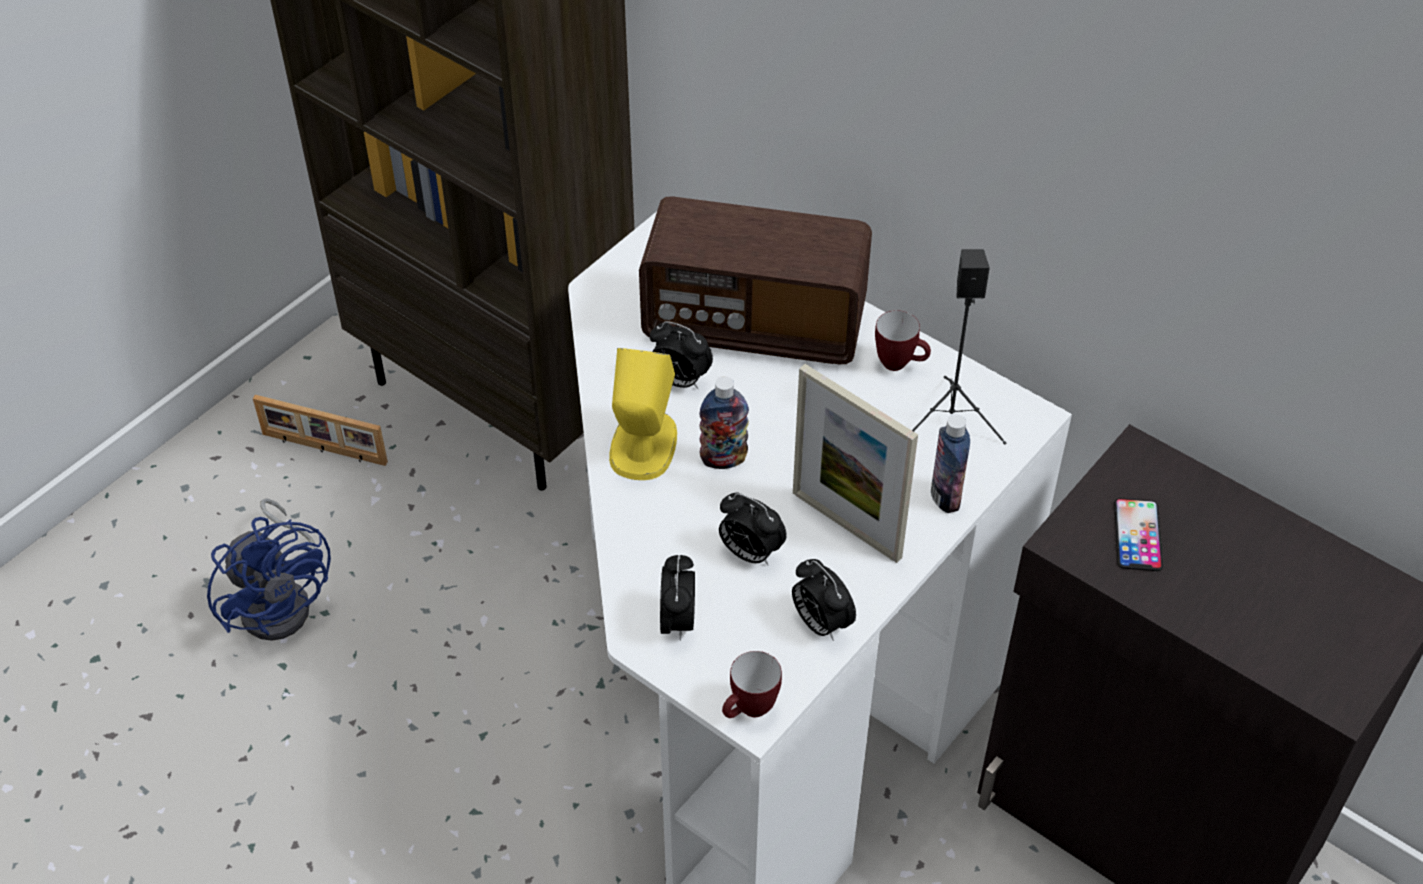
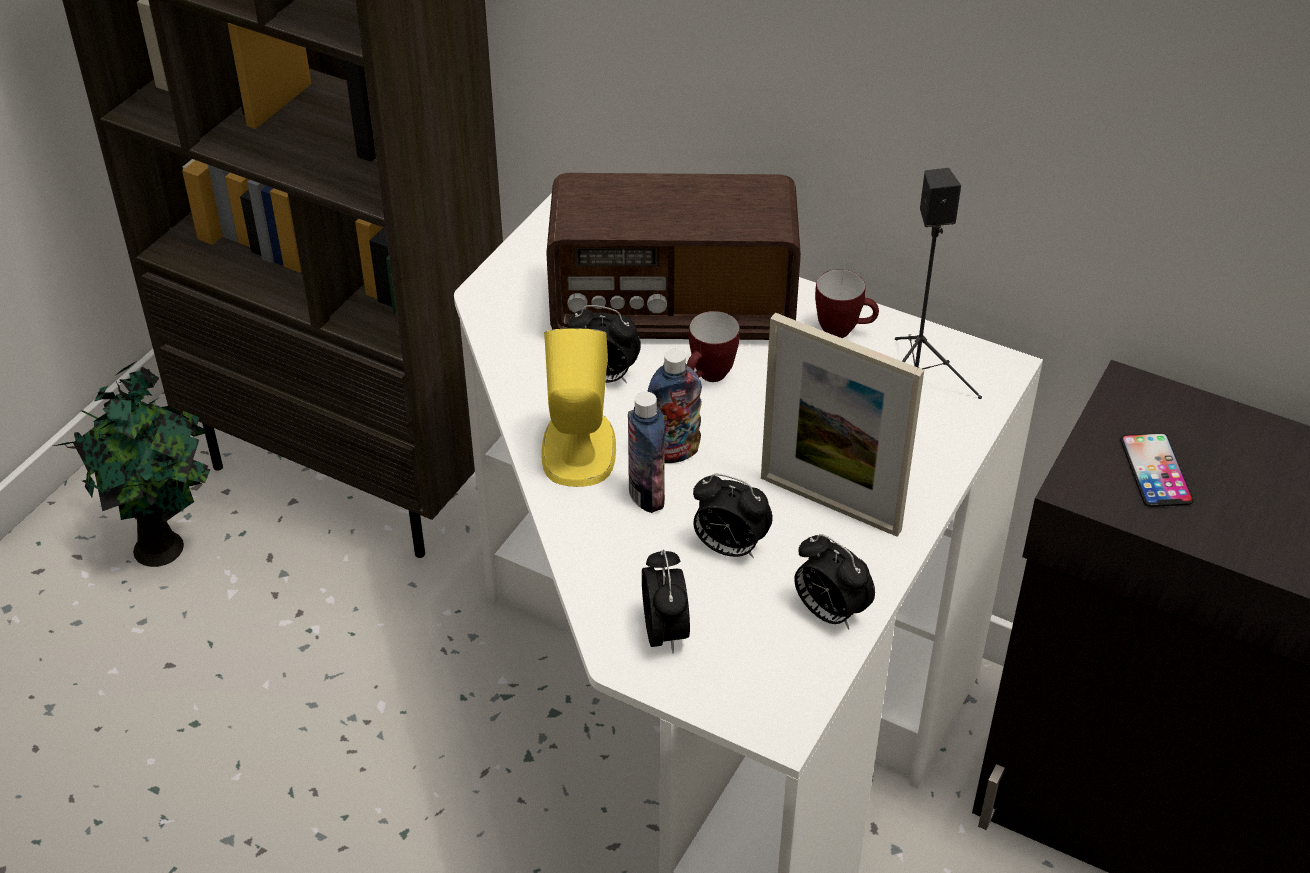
camera: 10 degrees left, 5 degrees down
blue fan [207,498,331,641] -> none
picture frame [253,395,388,466] -> potted plant [54,362,211,567]
mug [722,651,782,718] -> mug moved to [687,311,740,382]
bottle [931,414,970,513] -> bottle moved to [628,392,665,513]

